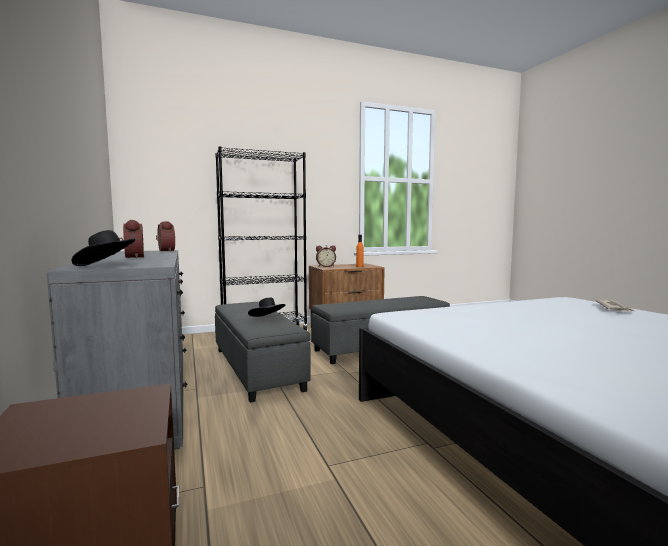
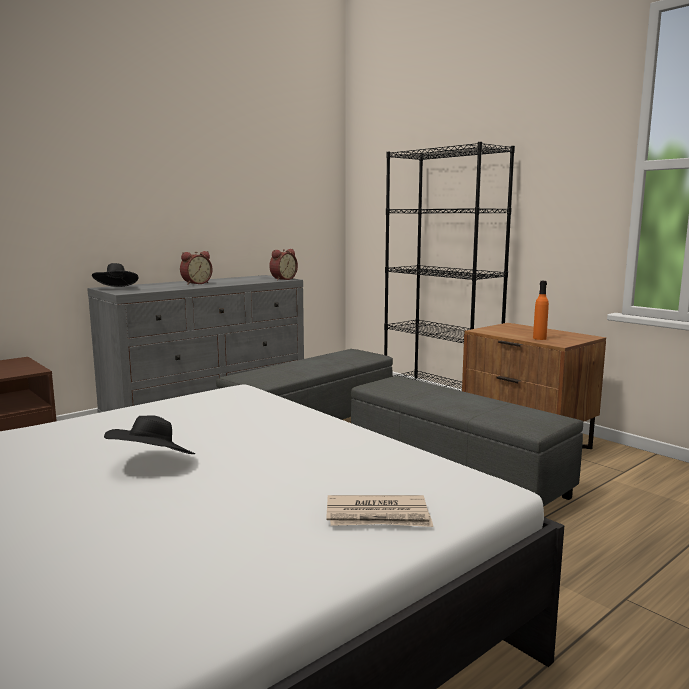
camera: 70 degrees right, 5 degrees up
black hat [248,298,285,317] -> black hat moved to [104,415,195,454]
alarm clock [316,245,336,267] -> none

